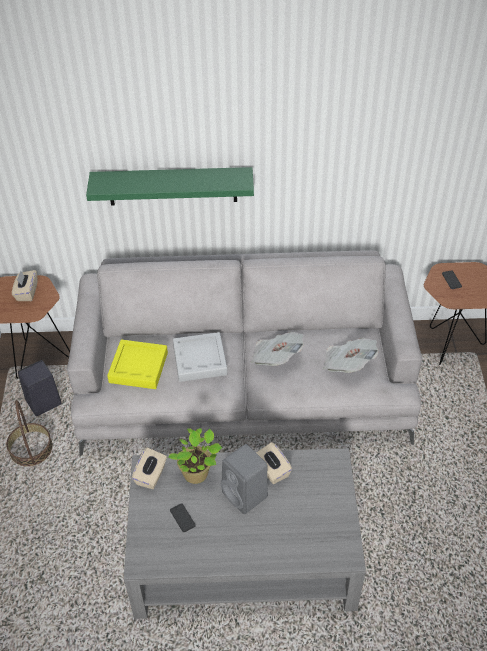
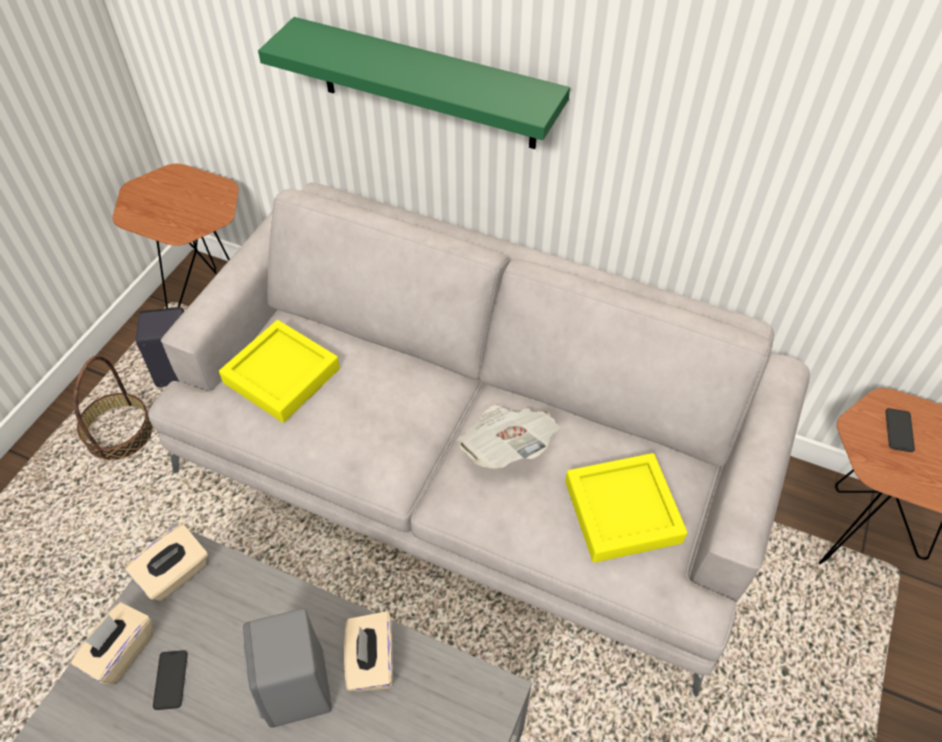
camera: 25 degrees right, 5 degrees up
beige tissue box [12,270,37,301] -> beige tissue box moved to [71,602,154,685]
potted plant [168,428,222,484] -> none
grey tray [173,332,227,382] -> none
newspaper [323,338,379,373] -> yellow tray [565,453,687,563]

